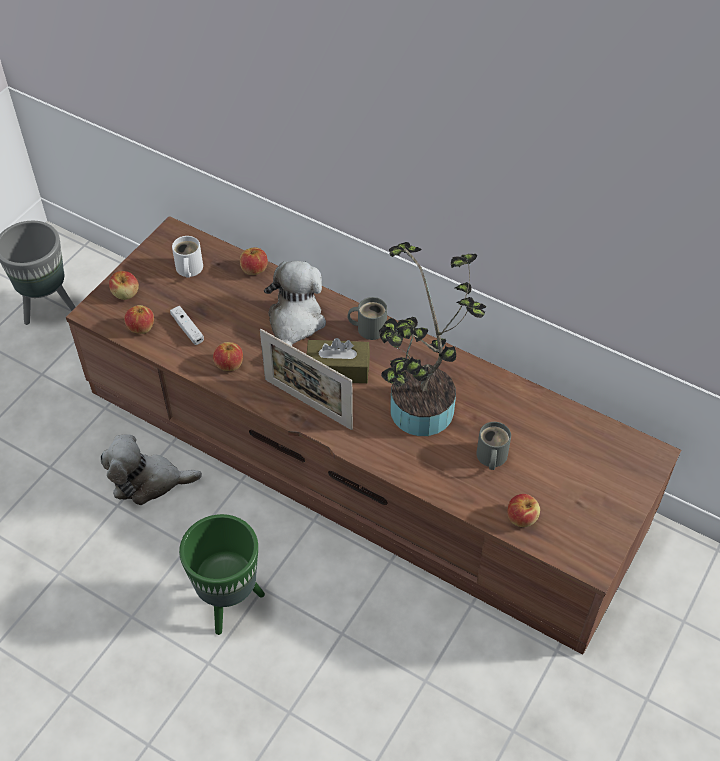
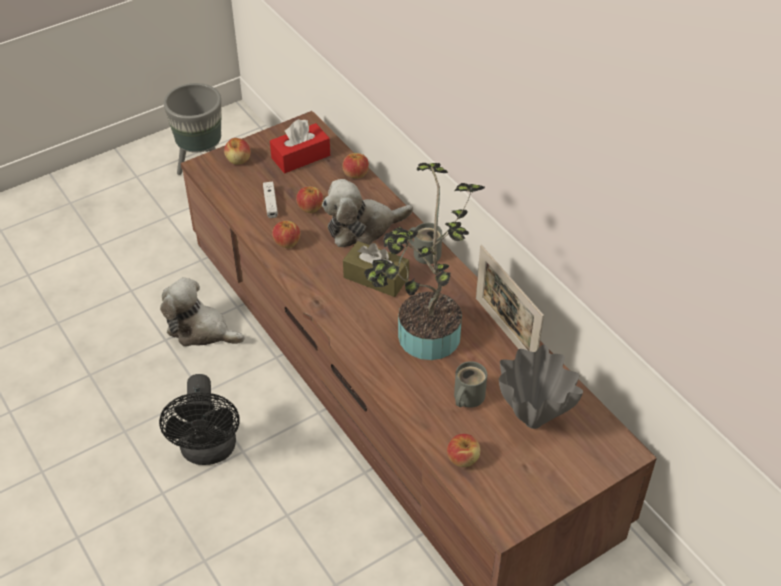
camera: 25 degrees right, 5 degrees down
apple [124,305,154,334] -> apple moved to [296,187,324,213]
white mug [172,236,203,278] -> red tissue box [270,119,330,173]
green planter [179,514,265,635] -> black fan [159,374,240,465]
picture frame [260,329,353,430] -> picture frame moved to [476,245,544,352]
plush toy [264,261,326,346] -> plush toy turned 150 degrees counterclockwise [322,179,413,247]
none -> grey vase [499,344,583,429]

